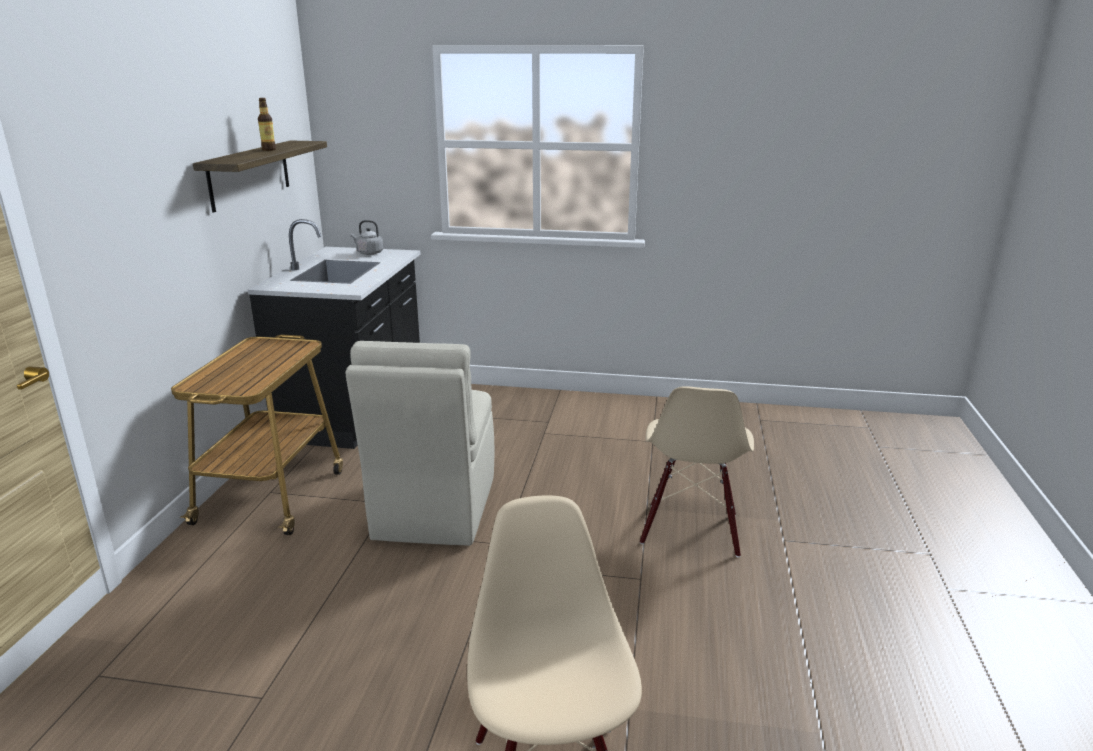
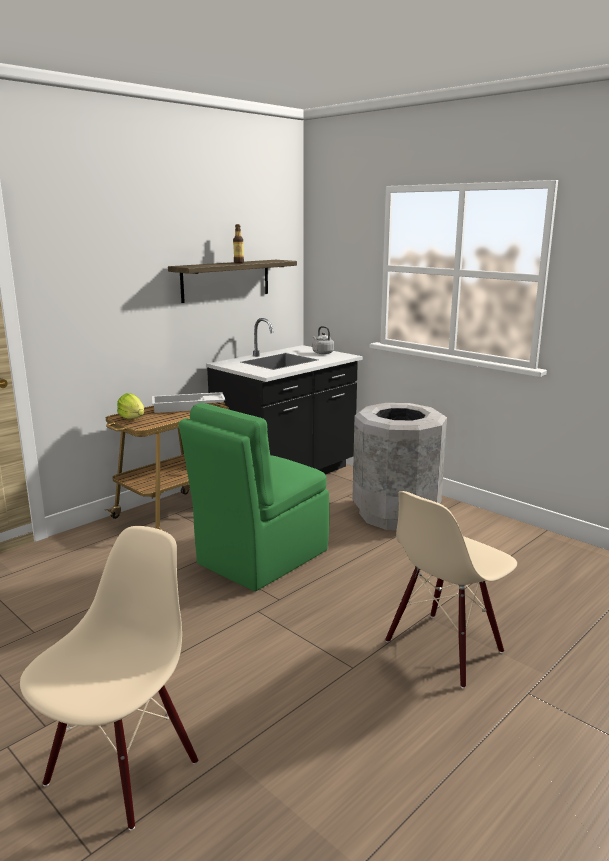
camera: 35 degrees right, 5 degrees down
beige chair [345,341,494,546] -> green chair [179,403,329,591]
none -> lettuce [117,393,144,419]
none -> white tray [152,392,225,413]
none -> grey trash can [352,403,447,530]

